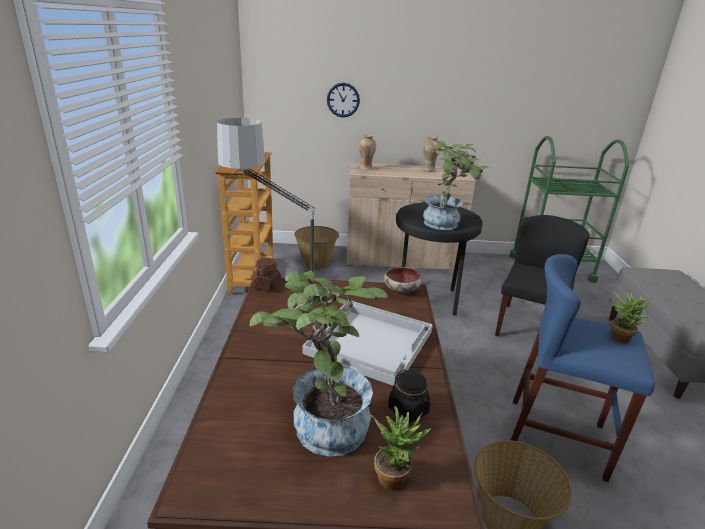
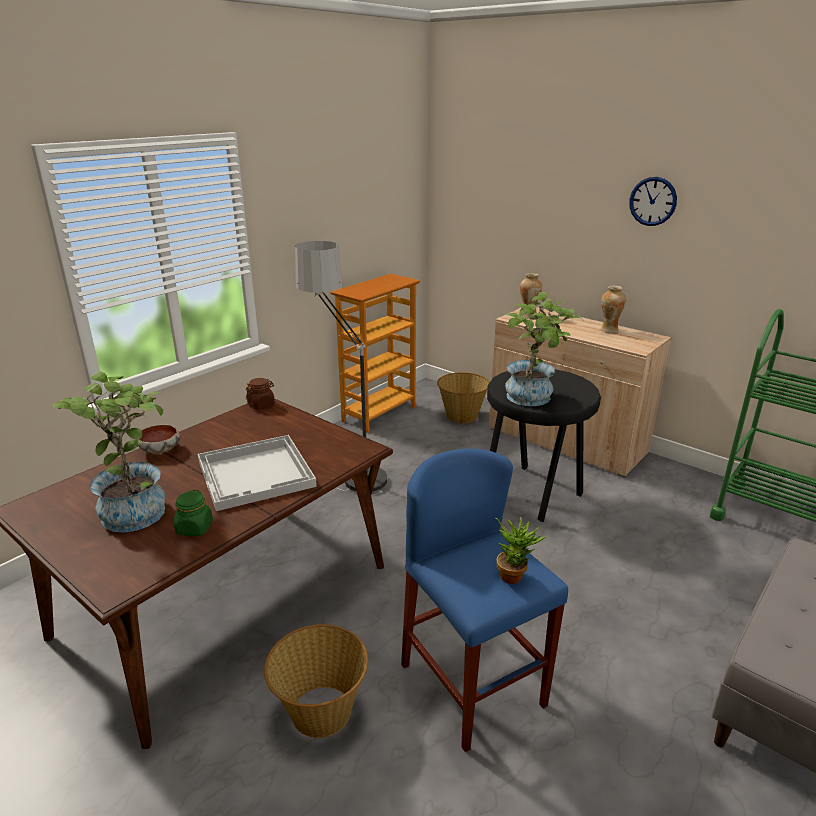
camera: 40 degrees right, 0 degrees up
wall clock [327,83,360,117] -> wall clock moved to [629,177,677,226]
potted plant [370,406,432,489] -> none
bowl [384,267,422,293] -> bowl moved to [136,425,180,453]
black jar [388,369,431,423] -> green jar [174,490,213,536]
black chair [495,215,590,337] -> none

